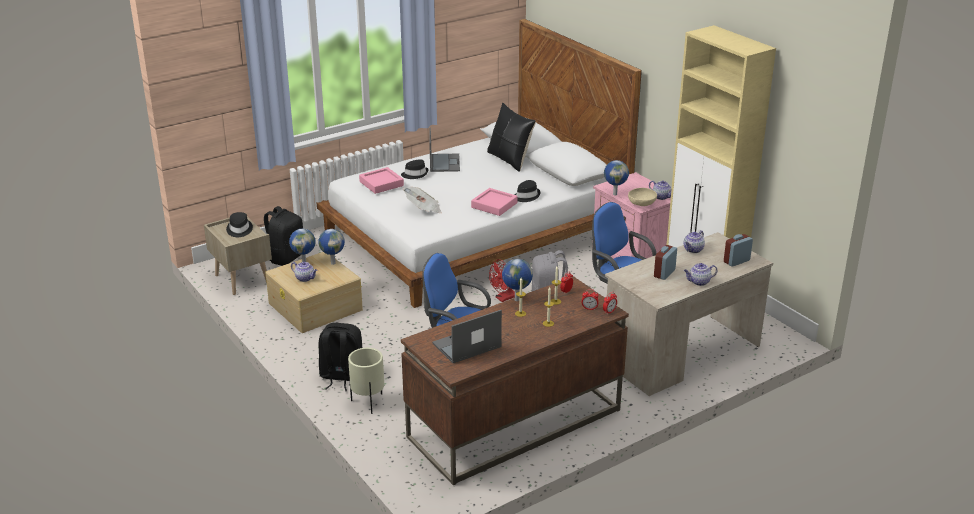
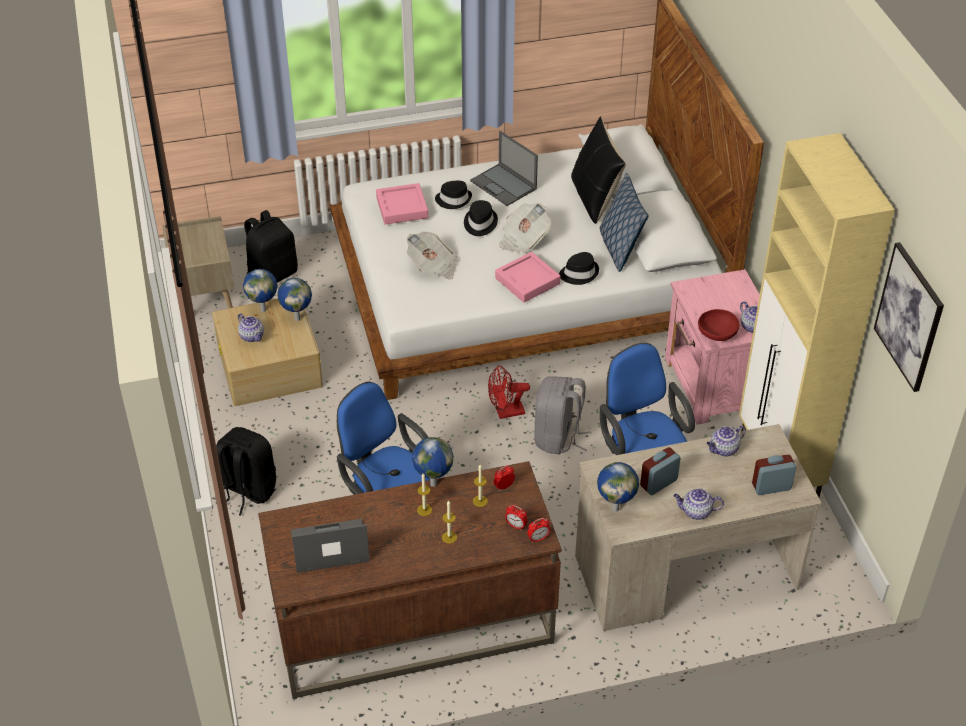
camera: 20 degrees right, 15 degrees up
black hat [226,212,253,237] -> black hat moved to [464,200,498,236]
beige planter [348,348,384,414] -> none
laptop [429,127,460,172] -> laptop turned 120 degrees clockwise [470,131,538,206]
globe [604,160,629,196] -> globe moved to [597,462,639,512]
beige bowl [628,188,657,206] -> red bowl [698,309,739,341]
none -> newspaper [499,203,551,254]
none -> pillow [600,173,649,272]
none -> picture [874,242,944,392]

